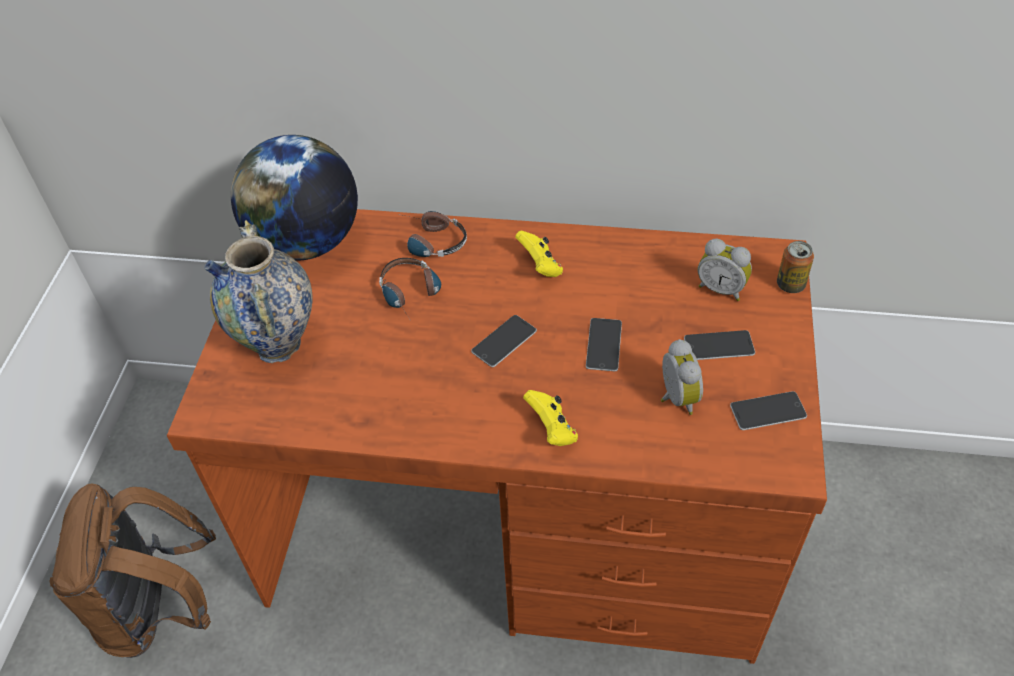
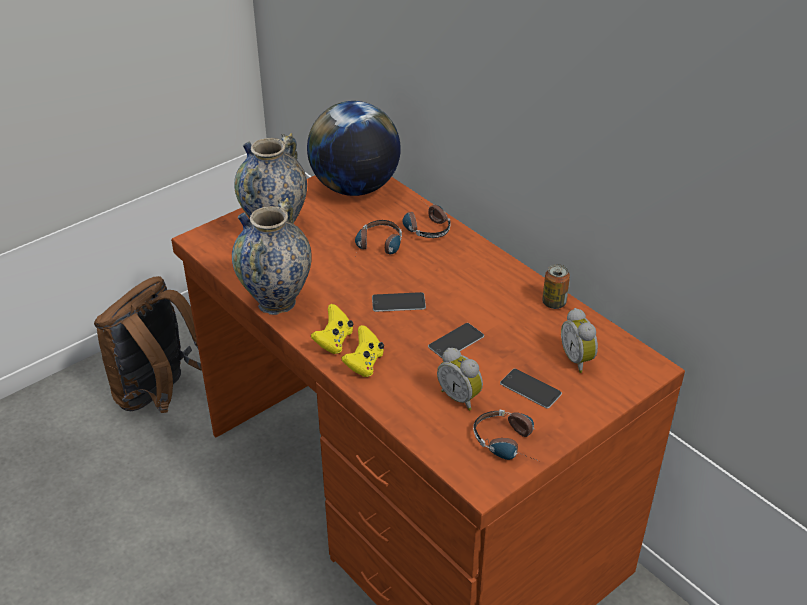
camera: 40 degrees right, 10 degrees down
yellow game controller [515,231,563,277] -> yellow game controller moved to [311,304,353,354]
alarm clock [661,339,703,415] -> alarm clock turned 105 degrees clockwise [437,348,483,411]
phone [730,391,807,430] -> headphones [473,409,541,462]
can [777,241,814,293] -> can moved to [542,264,570,309]
none -> vase [232,198,312,315]

